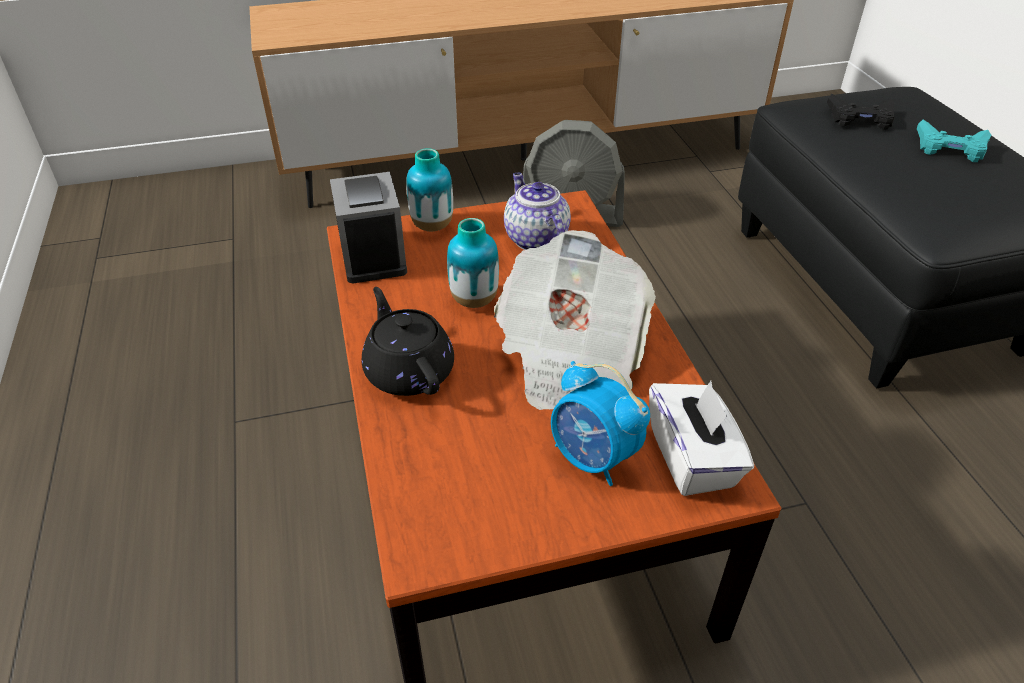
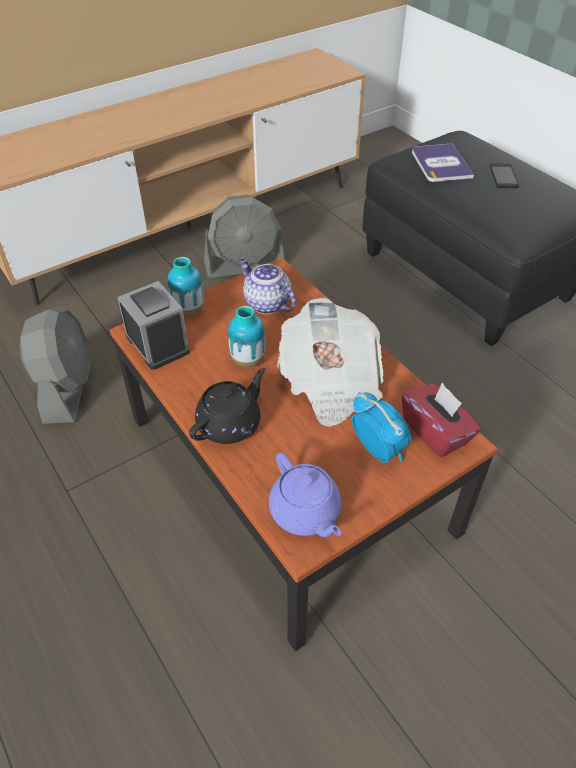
camera: 20 degrees left, 5 degrees up
black teapot [361,287,454,396] -> black teapot turned 90 degrees clockwise [189,368,266,444]
alarm clock [551,361,650,486] -> alarm clock turned 150 degrees counterclockwise [351,392,411,463]
white tissue box [649,381,754,496] -> red tissue box [402,382,481,457]
black game controller [827,94,895,130] -> book [412,143,474,182]
turquoise game controller [917,120,991,162] -> phone [489,163,519,188]
none -> grey fan [20,307,91,424]
none -> purple teapot [269,452,341,537]

